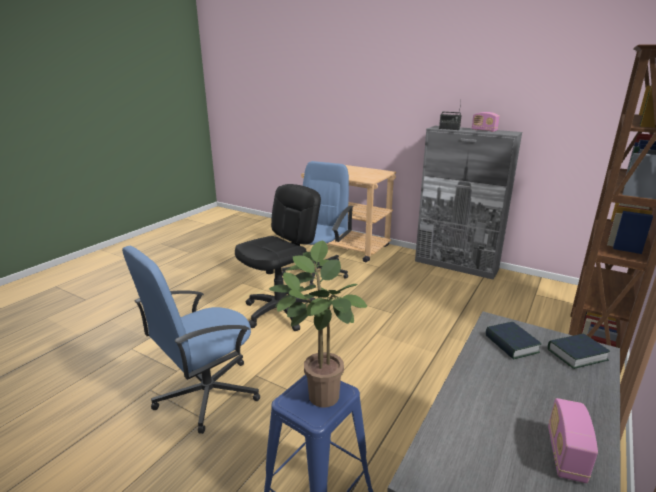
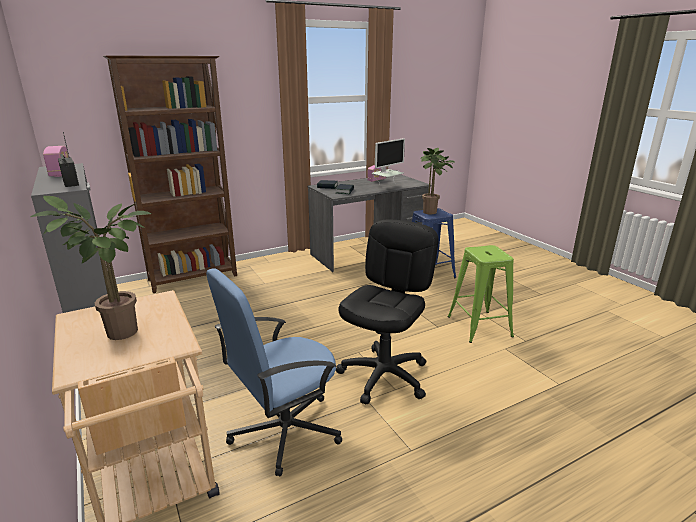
camera: 150 degrees left, 0 degrees up
blue office chair [122,246,260,434] -> green stool [447,245,514,343]
black office chair [235,184,321,331] -> black office chair turned 135 degrees clockwise [336,220,439,405]
none -> potted plant [30,196,151,340]
none -> monitor [372,138,405,185]

